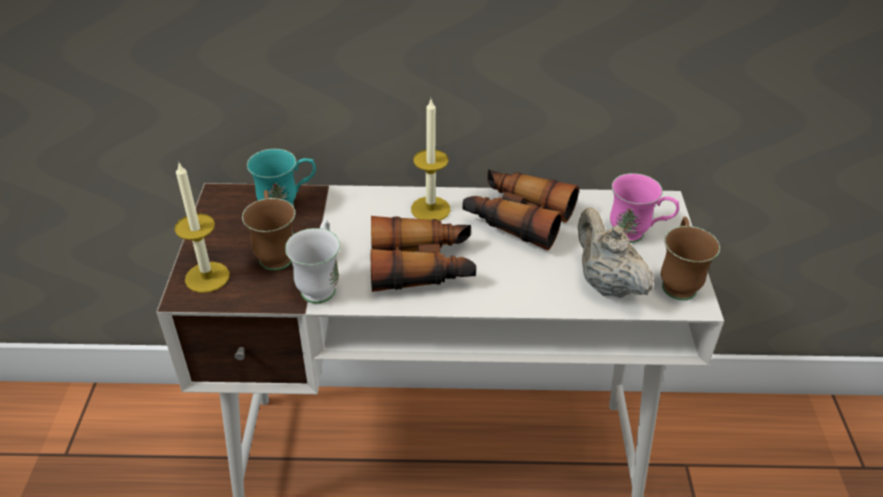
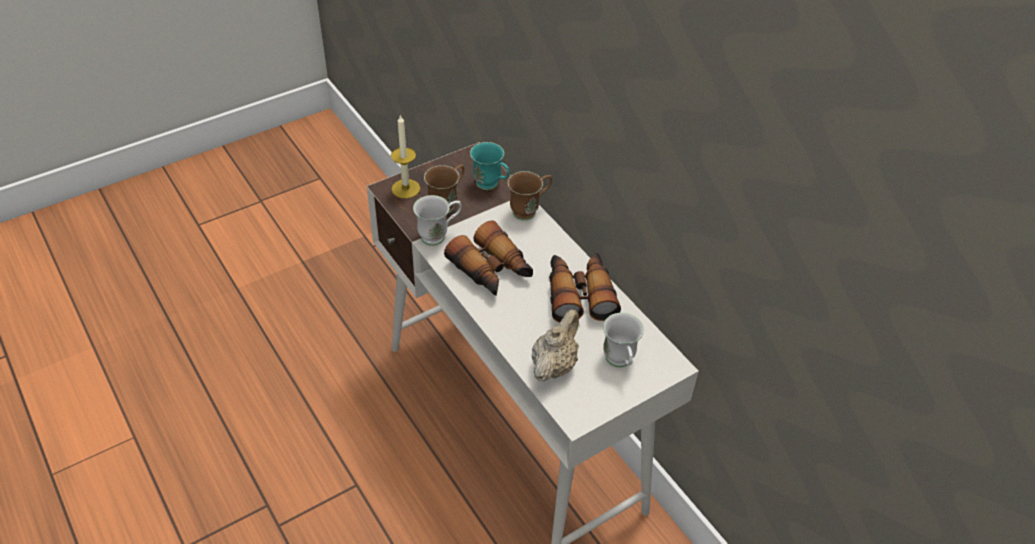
camera: 55 degrees right, 5 degrees up
candle [411,99,450,221] -> none
pink mug [610,173,679,243] -> white mug [603,313,644,367]
brown mug [661,217,720,300] -> brown mug moved to [508,171,552,221]

